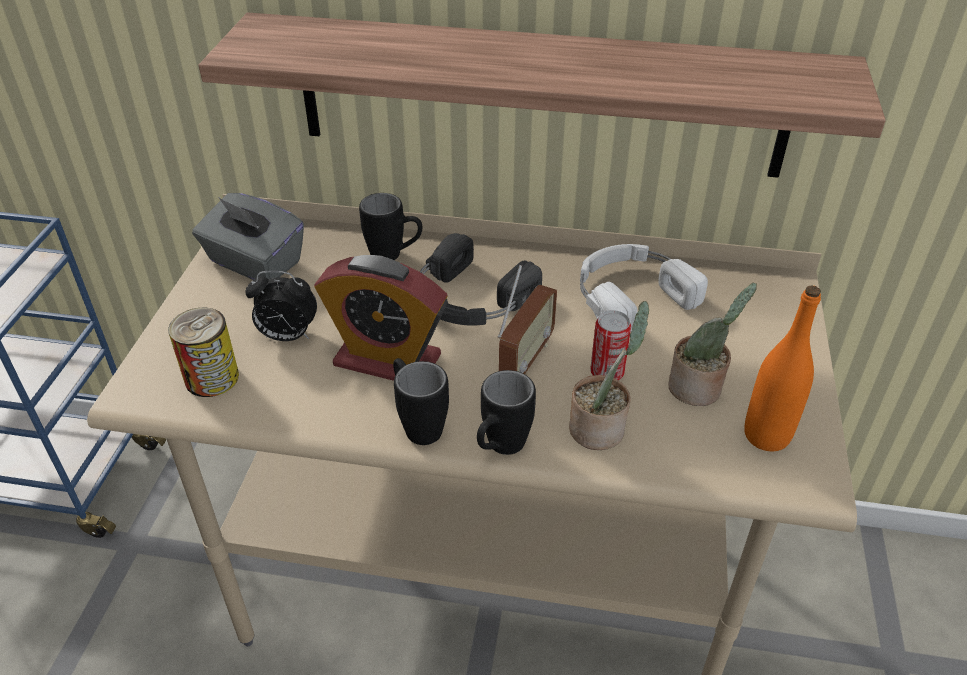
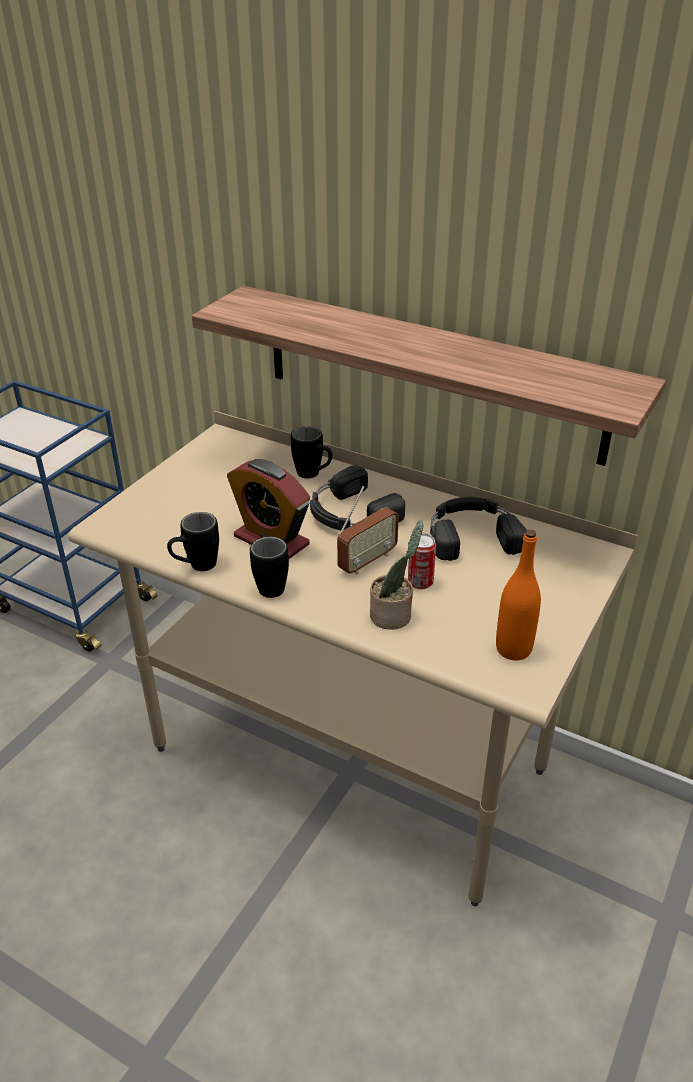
camera: 20 degrees right, 5 degrees down
can [168,307,239,397] -> none
grey tissue box [192,193,304,280] -> none
alarm clock [245,271,317,341] -> none
black mug [477,370,536,455] -> black mug moved to [167,512,219,571]
white headphones [580,244,708,332] -> black headphones [430,497,527,561]
potted plant [668,283,757,406] -> none

